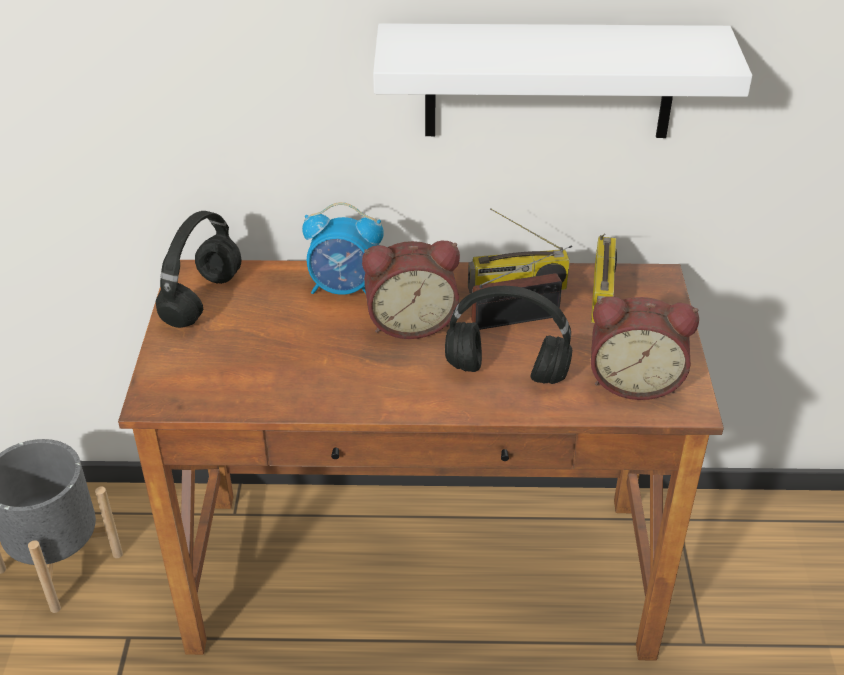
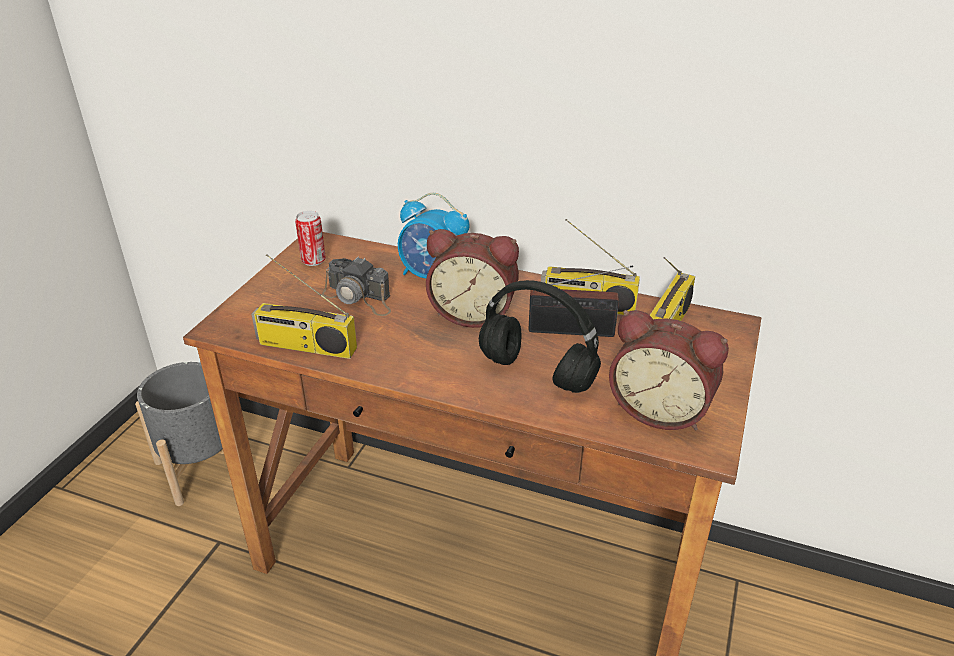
camera: 20 degrees right, 5 degrees down
black headphones [156,211,241,328] -> can [295,211,326,266]
white shelf [373,23,752,138] -> none
none -> radio [251,254,357,359]
none -> camera [322,256,391,316]

